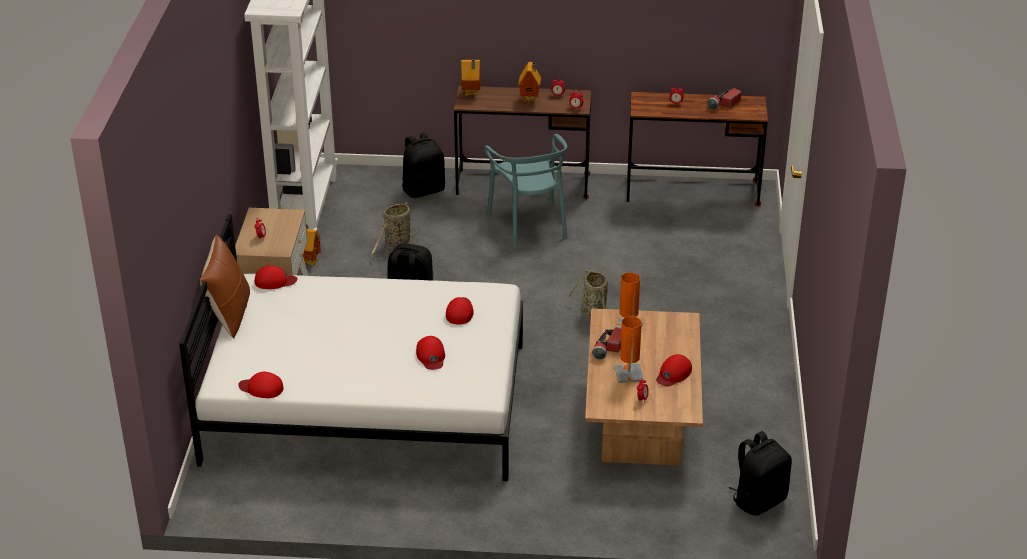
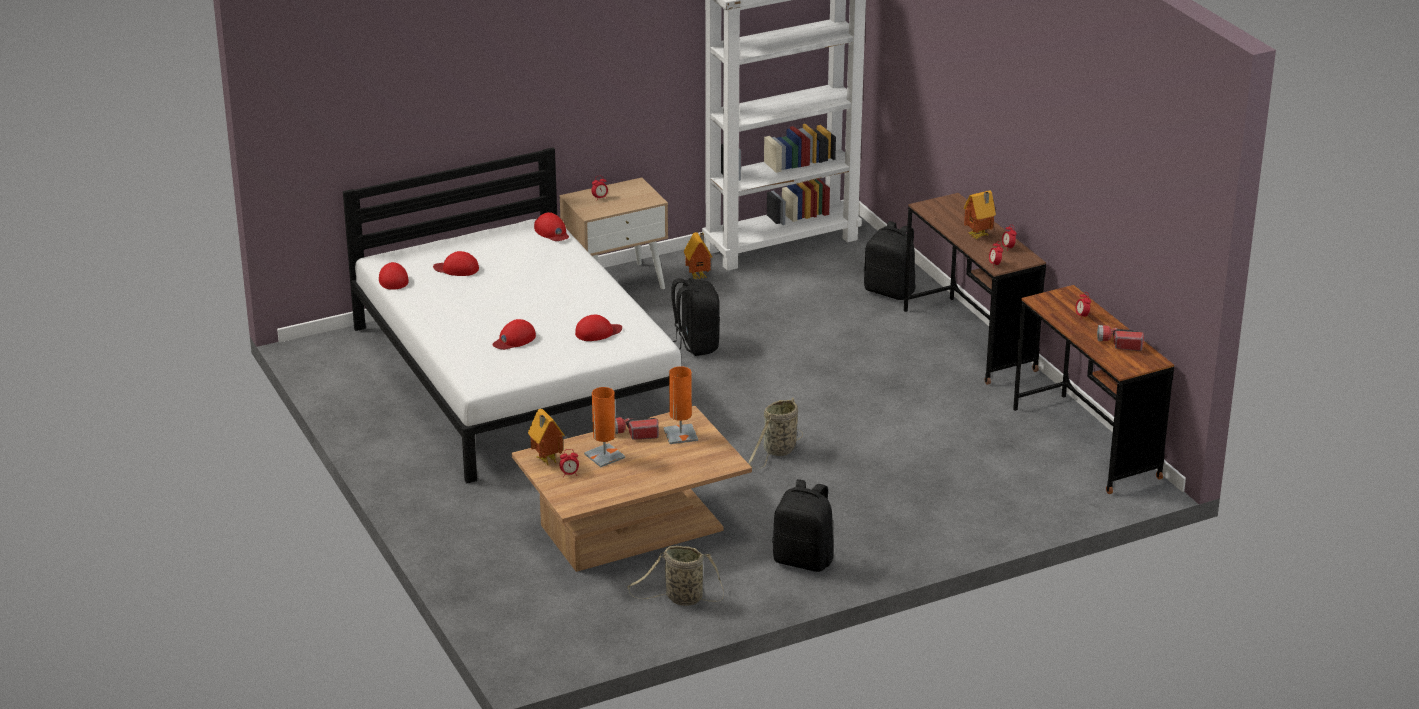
camera: 60 degrees right, 5 degrees down
brown pillow [200,235,250,338] -> none
basket [371,201,417,259] -> basket moved to [628,546,724,606]
toy house [461,60,481,96] -> toy house moved to [528,409,565,465]
turquoise chair [484,134,568,248] -> none
red cap [656,354,692,386] -> red cap moved to [433,251,479,276]
black backpack [729,431,792,516] -> black backpack moved to [773,479,834,572]

